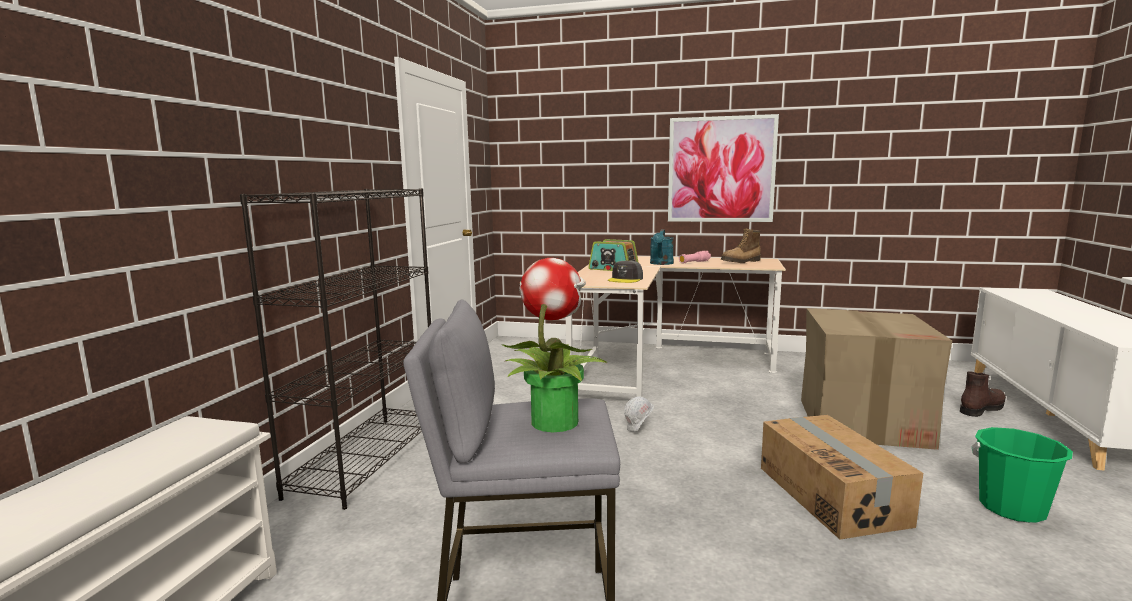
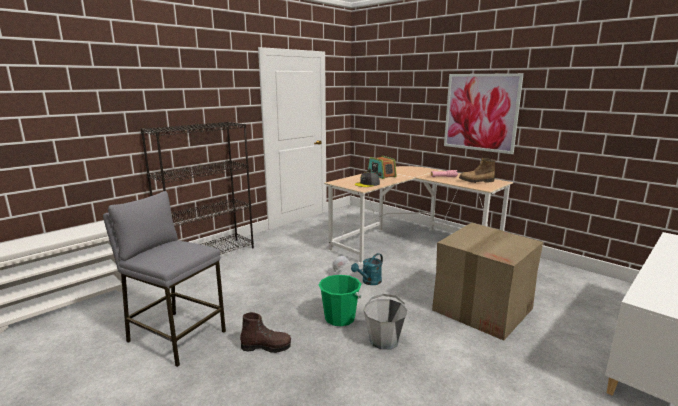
camera: 30 degrees right, 5 degrees up
potted plant [501,258,607,433] -> none
turquoise watering can [650,230,674,265] -> turquoise watering can moved to [351,253,383,285]
cardboard box [761,415,923,540] -> grey bucket [364,294,407,350]
brown boot [960,371,1006,417] -> brown boot moved to [240,312,291,353]
green bucket [972,427,1073,523] -> green bucket moved to [319,275,362,327]

